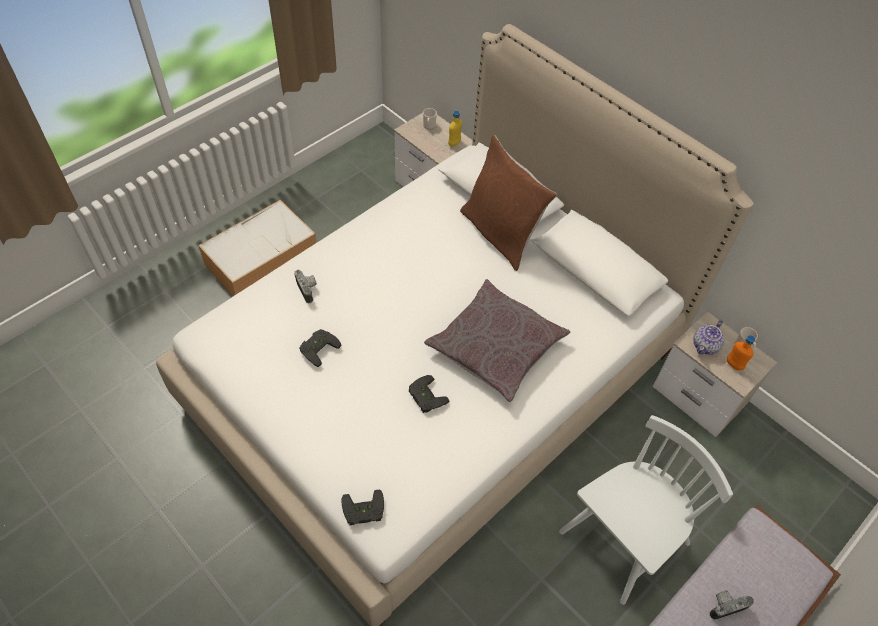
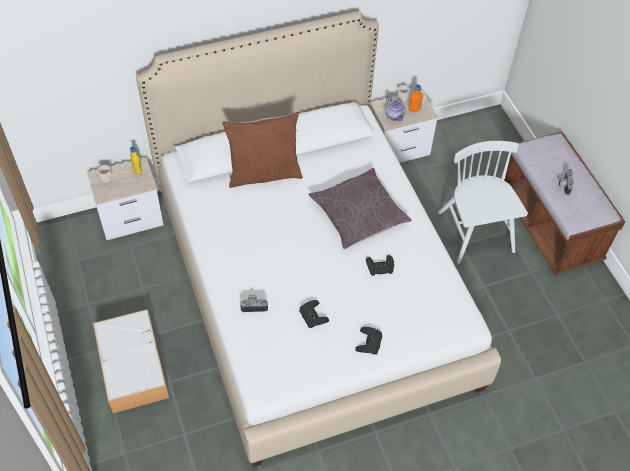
camera: 65 degrees left, 0 degrees up
black game controller [342,490,384,525] -> black game controller moved to [355,327,382,355]

